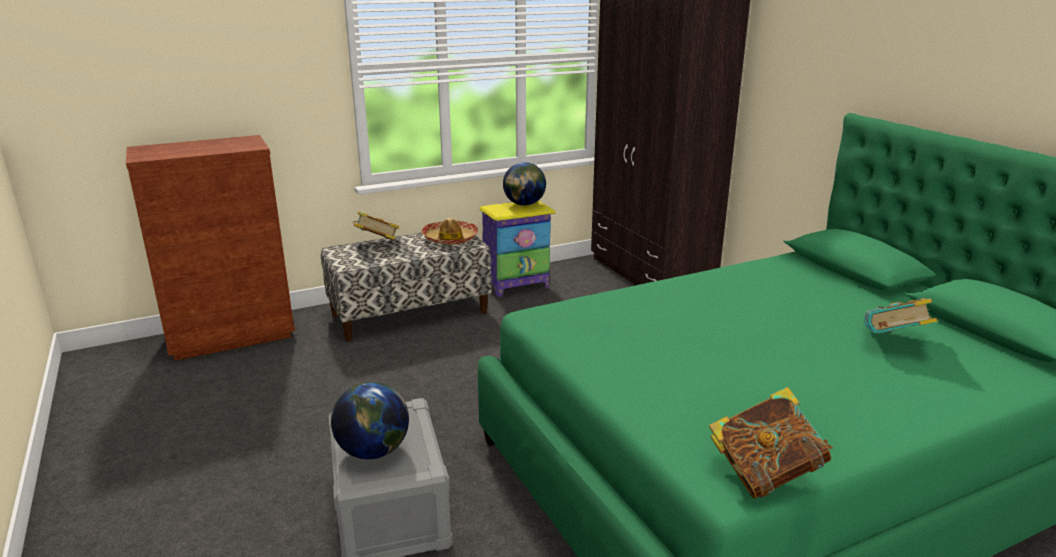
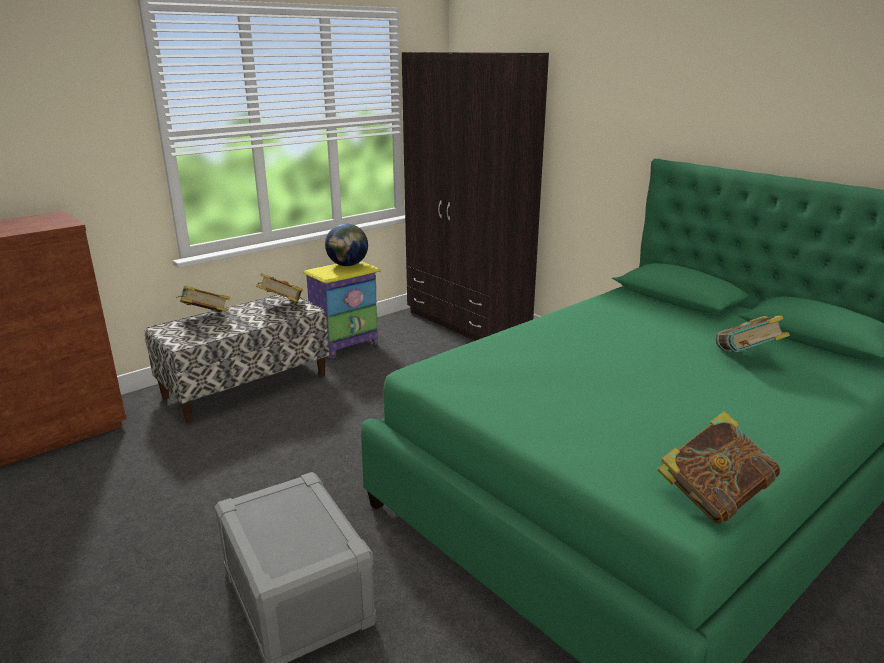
camera: 15 degrees left, 0 degrees up
globe [331,382,409,459] -> none
hat [422,218,478,245] -> book [256,273,302,302]

